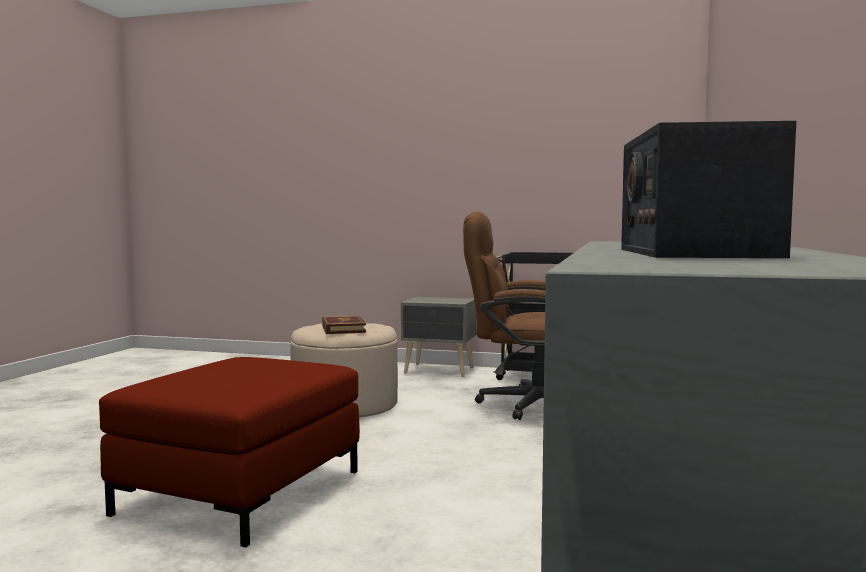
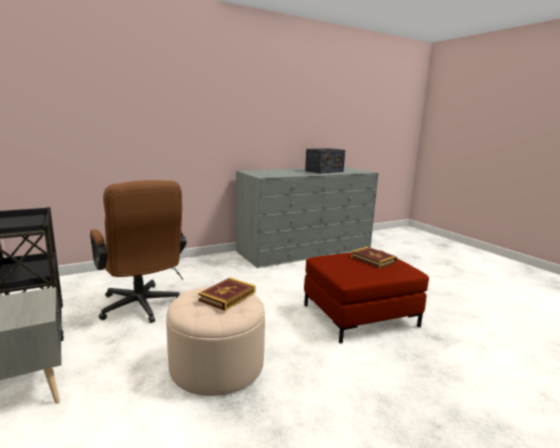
camera: 135 degrees left, 10 degrees up
none -> book [351,247,397,268]

